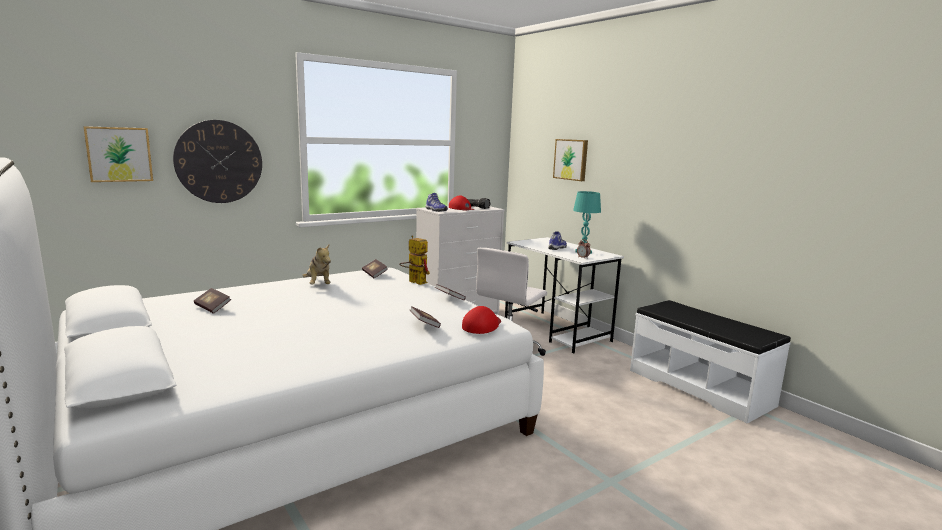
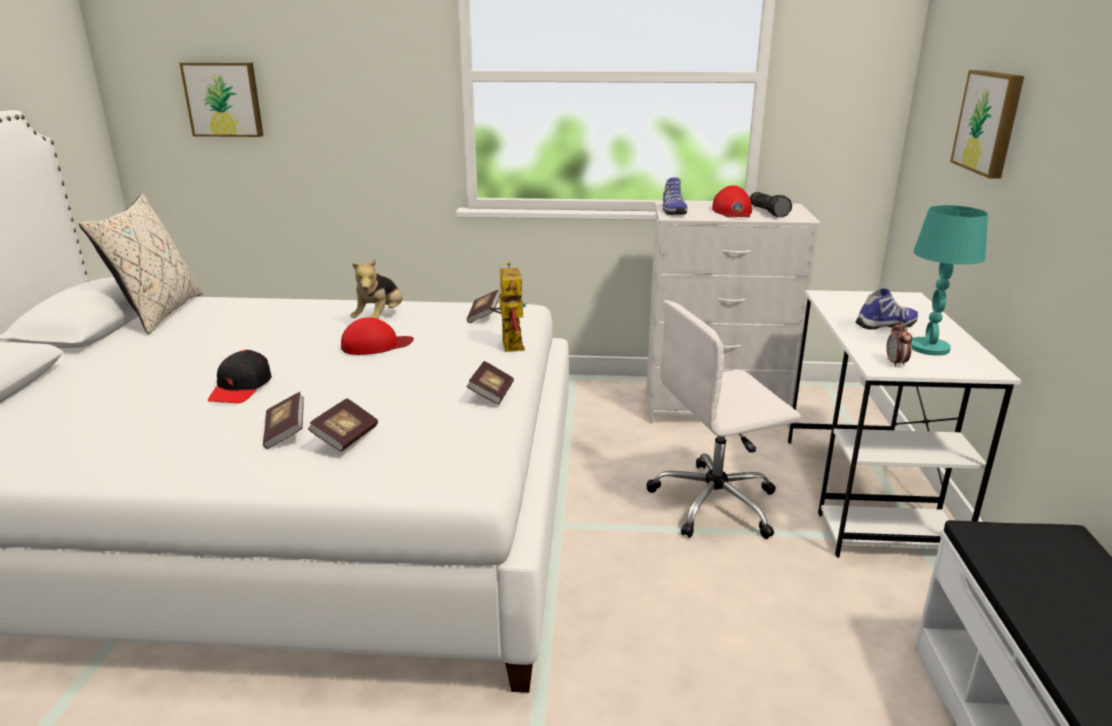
camera: 40 degrees right, 10 degrees up
wall clock [173,120,262,203] -> none
book [194,288,231,314] -> book moved to [263,392,304,449]
red cap [462,306,501,334] -> red cap moved to [341,317,414,355]
none -> beige pillow [79,194,203,334]
none -> black cap [208,350,272,403]

